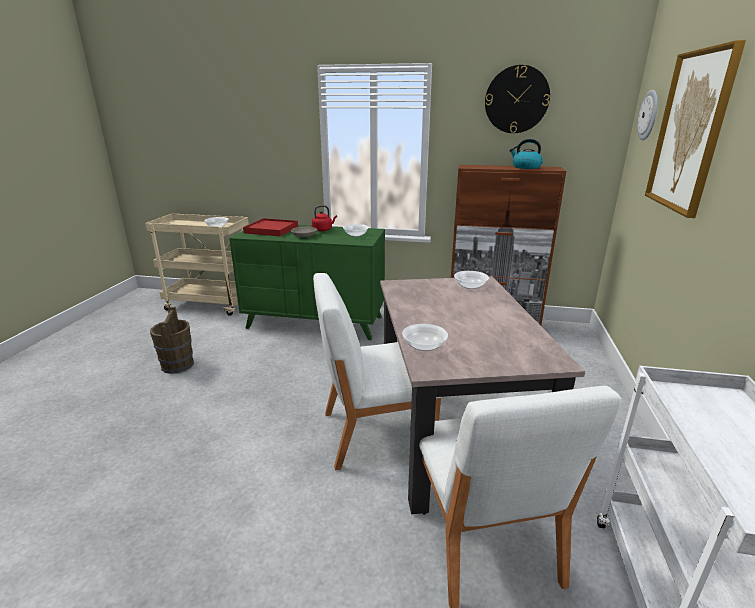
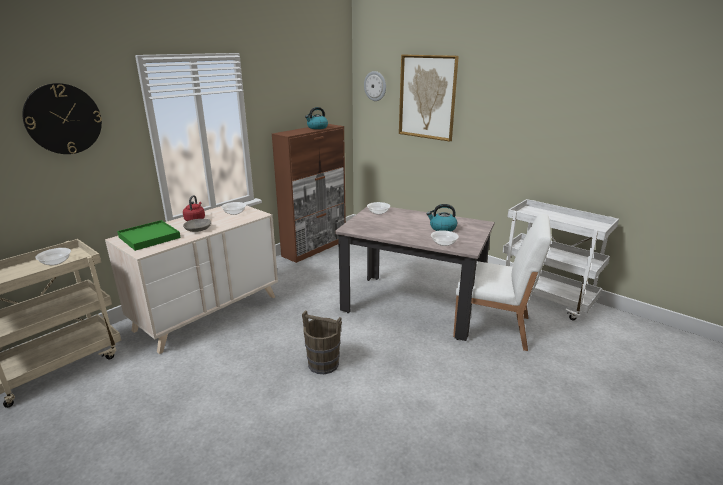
camera: 60 degrees left, 0 degrees up
brown bucket [150,307,194,374] -> brown bucket moved to [302,310,342,374]
green dresser [229,225,385,340] -> beige dresser [105,205,278,354]
red tray [243,218,298,236] -> green tray [117,220,181,251]
white chair [313,273,441,470] -> none
wall clock [485,65,550,133] -> wall clock moved to [22,83,102,154]
none -> kettle [427,204,457,231]

